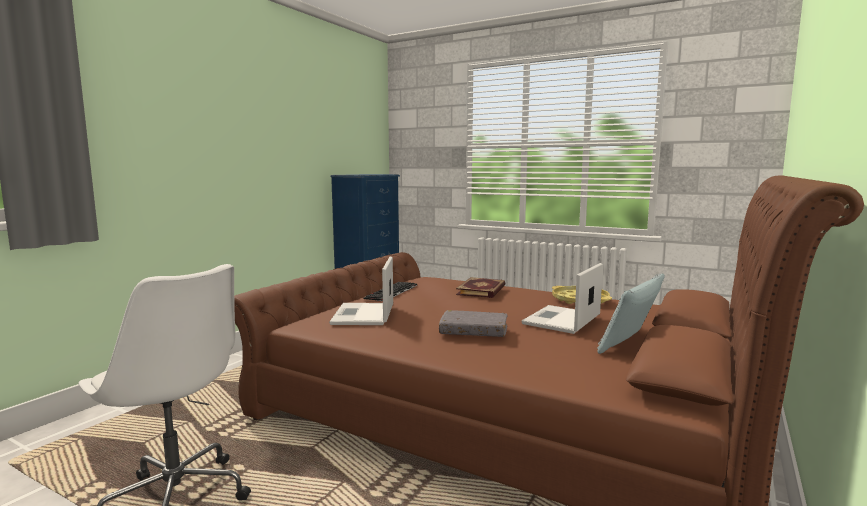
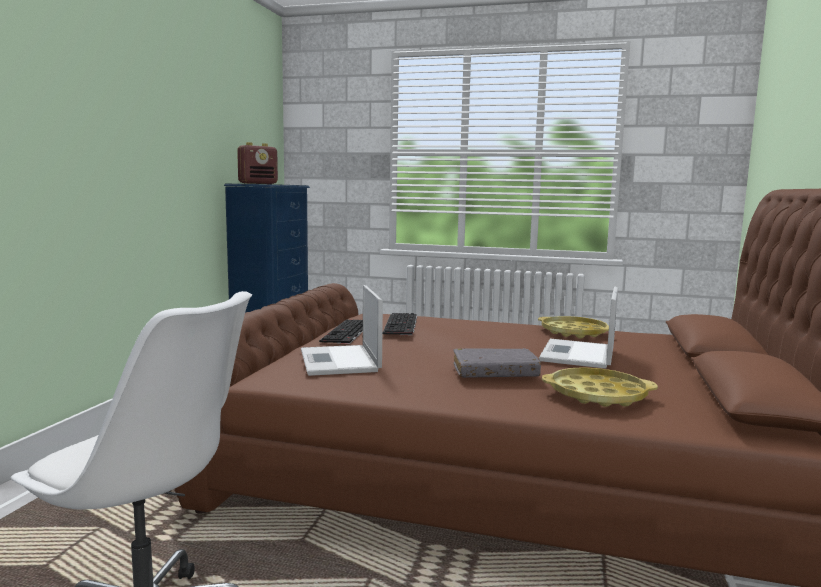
camera: 15 degrees left, 0 degrees up
book [456,277,506,298] -> none
blue pillow [597,274,665,354] -> none
none -> radio [237,142,278,184]
none -> keyboard [383,313,417,335]
none -> yellow tray [542,367,658,407]

